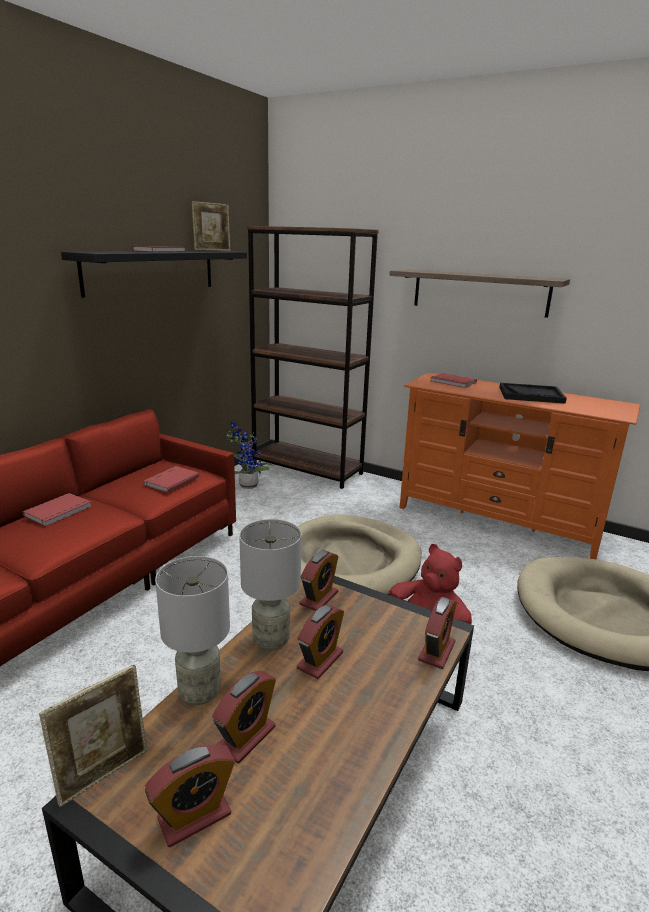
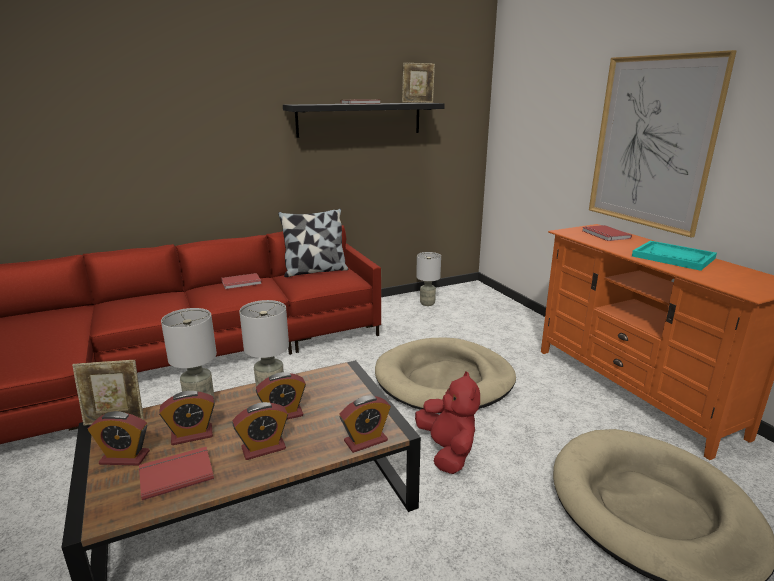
camera: 35 degrees right, 0 degrees up
red book [144,466,199,493] -> red book moved to [139,447,214,501]
potted plant [227,422,272,489] -> grey table lamp [416,252,441,306]
brown bookcase [247,226,379,489] -> none
alarm clock [300,550,338,611] -> alarm clock moved to [232,402,288,460]
shelf [389,269,570,318] -> picture [589,50,737,237]
black tray [499,383,567,404] -> turquoise tray [632,241,717,271]
none -> pillow [278,208,348,277]

